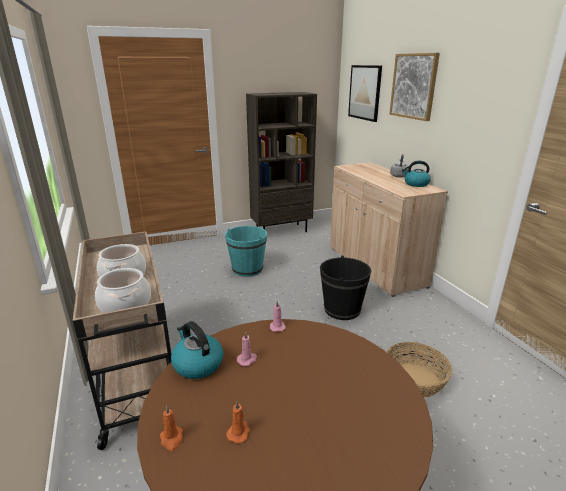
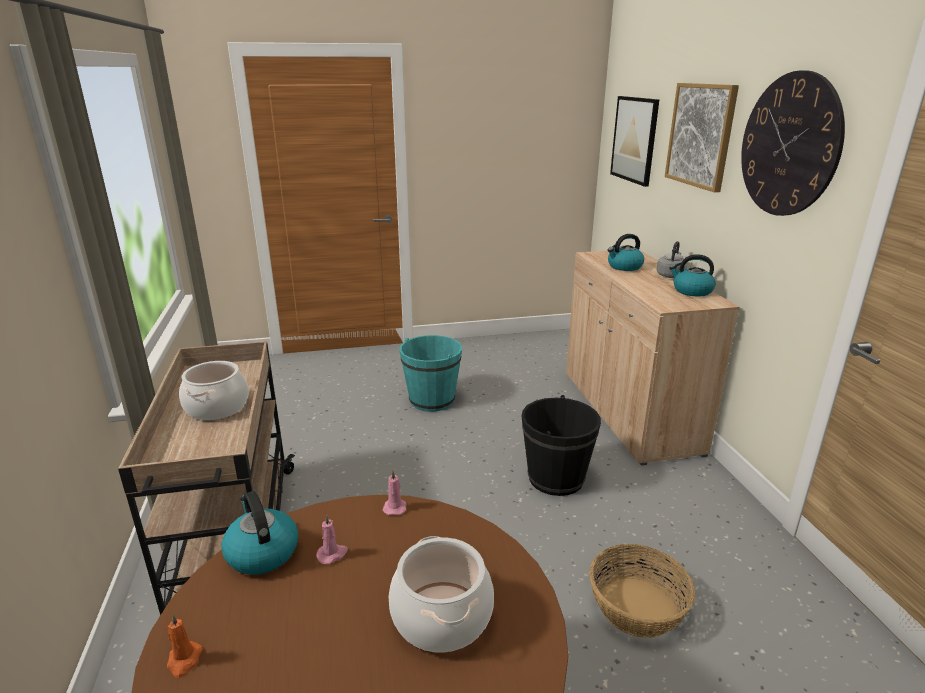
camera: 10 degrees right, 0 degrees up
cooking pot [95,268,151,313] -> cooking pot moved to [389,536,494,653]
orange candle [226,401,251,444] -> none
brown bookcase [246,92,317,232] -> none
none -> kettle [608,234,644,271]
none -> wall clock [741,70,845,216]

